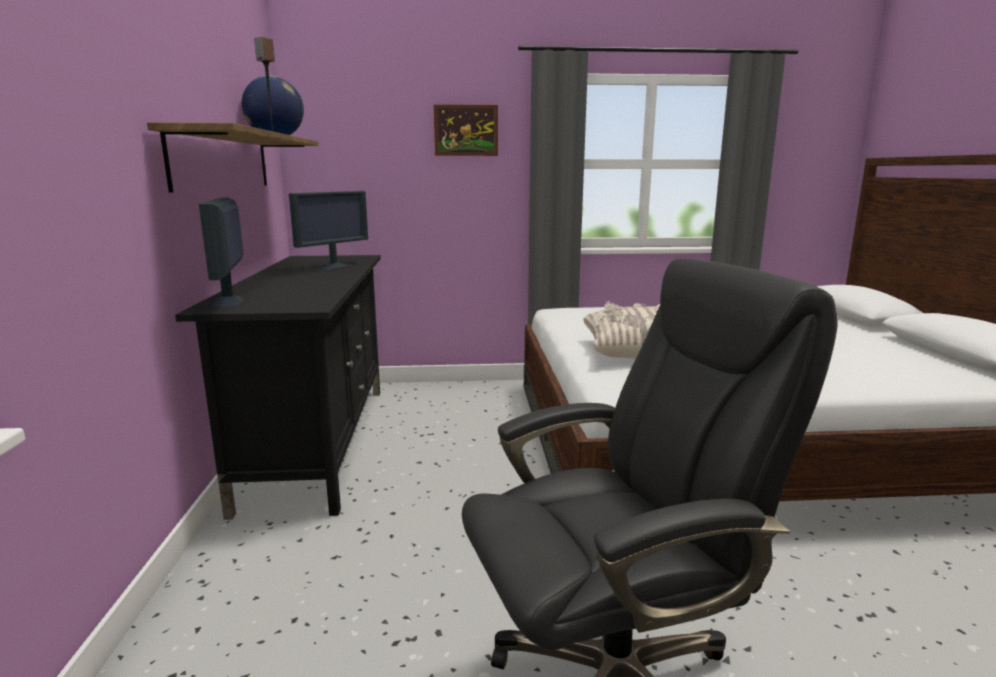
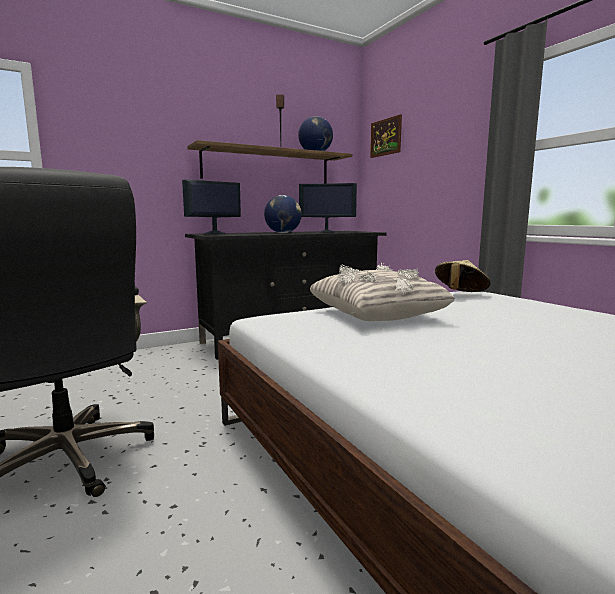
camera: 65 degrees right, 5 degrees down
picture [433,104,498,156] -> picture moved to [370,114,402,158]
none -> globe [264,195,302,233]
none -> beige hat [435,260,491,292]

